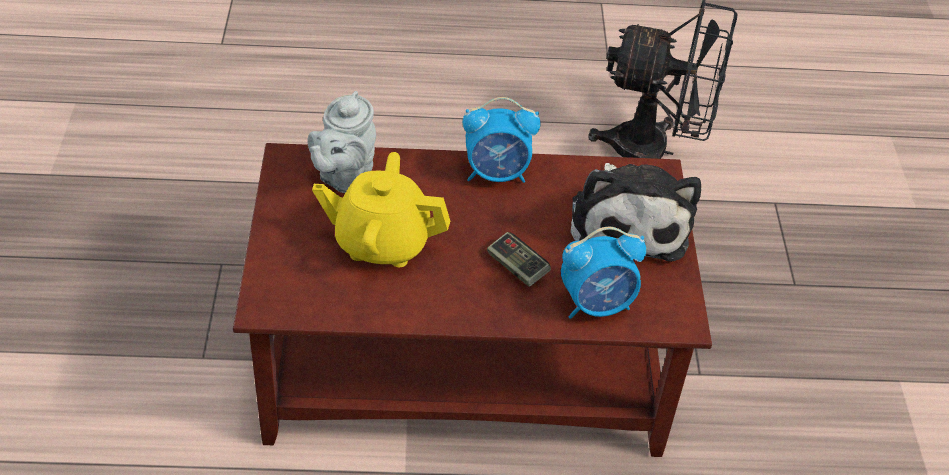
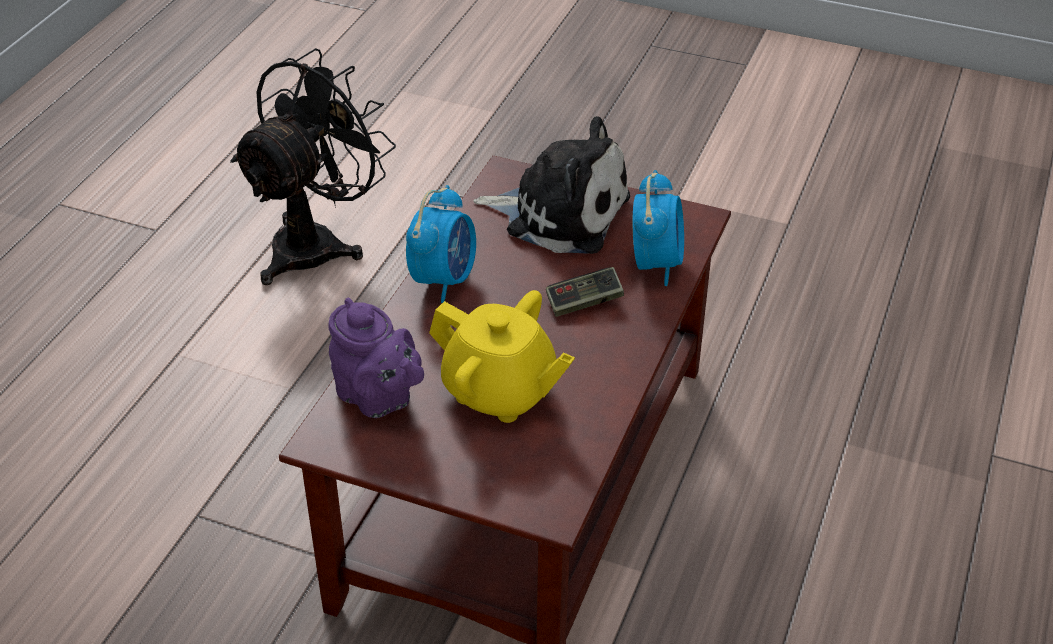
camera: 65 degrees left, 5 degrees down
grey teapot [308,91,376,193] -> purple teapot [328,298,424,418]
yellow teapot [312,152,450,267] -> yellow teapot turned 90 degrees counterclockwise [429,290,575,423]

